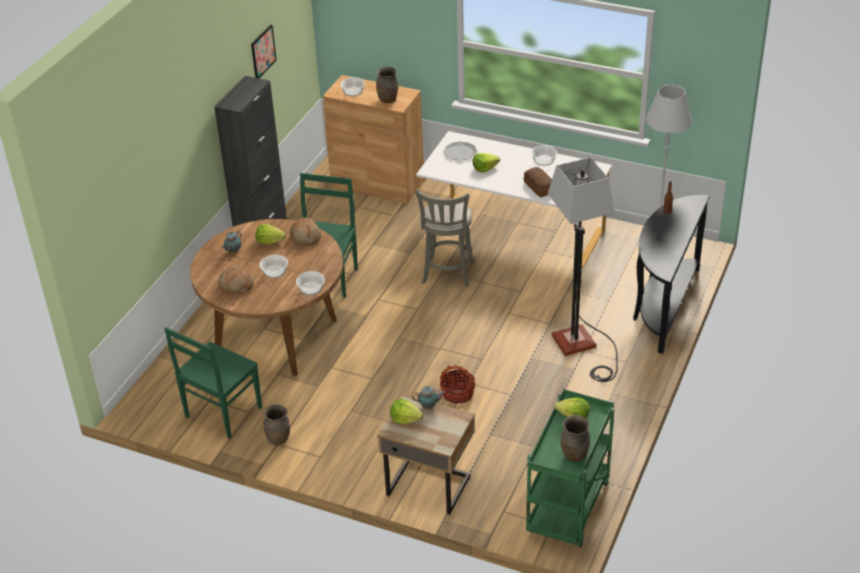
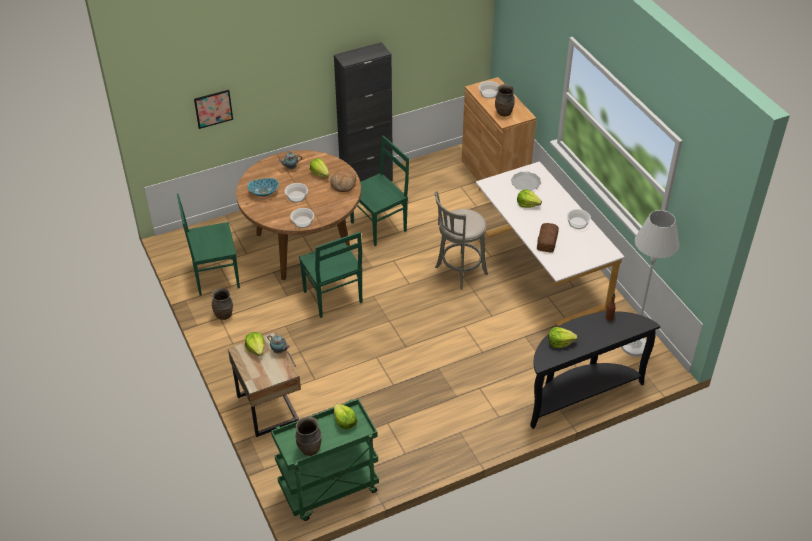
camera: 40 degrees right, 5 degrees up
bread [218,266,254,294] -> bowl [248,178,279,196]
picture [251,25,277,78] -> picture moved to [194,90,233,129]
basket [440,365,476,404] -> none
floor lamp [548,157,618,382] -> none
none -> green chair [299,232,363,318]
none -> lettuce [548,327,578,348]

